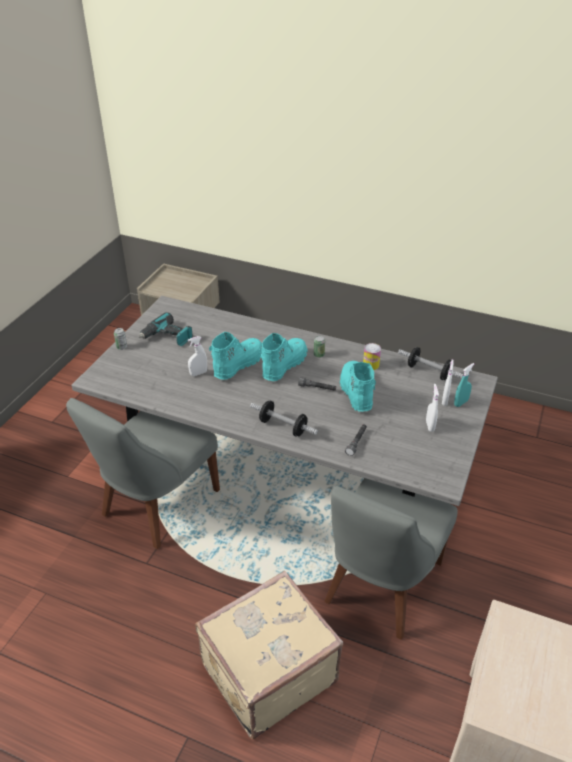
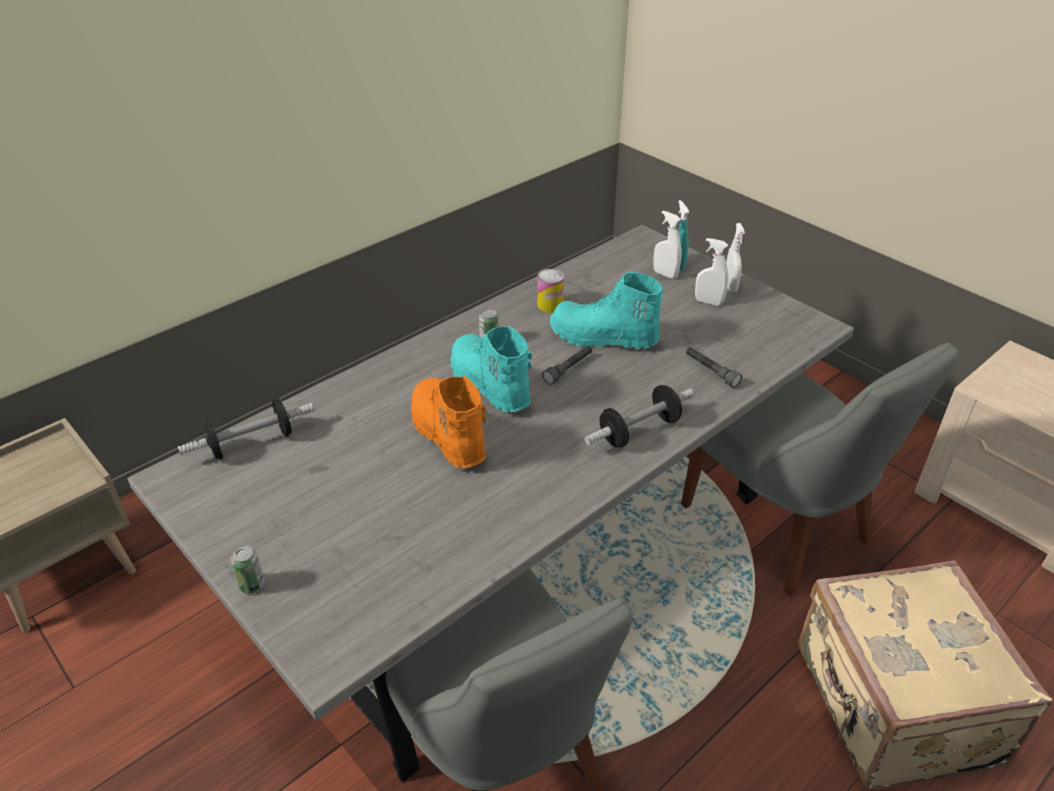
camera: 65 degrees left, 0 degrees up
power drill [138,312,192,346] -> none
white spray bottle [188,336,207,376] -> white spray bottle moved to [726,223,745,292]
turquoise boot [209,332,262,380] -> orange boot [411,376,486,468]
dumbbell [398,347,464,380] -> dumbbell moved to [178,398,314,459]

